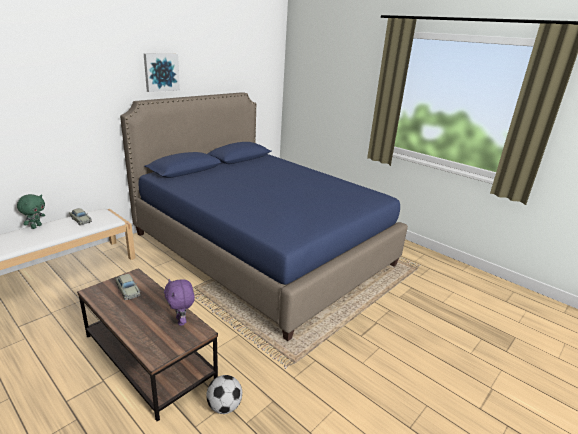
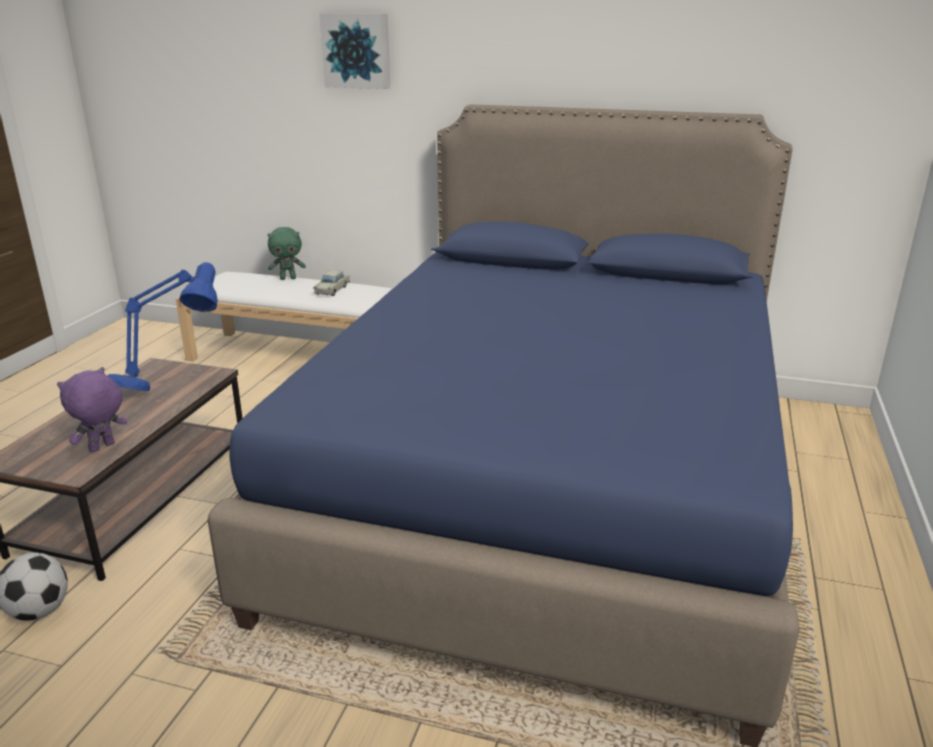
camera: 65 degrees right, 0 degrees up
beige toy car [115,274,141,300] -> blue table lamp [107,262,218,391]
picture [144,54,180,92] -> picture moved to [320,13,390,89]

